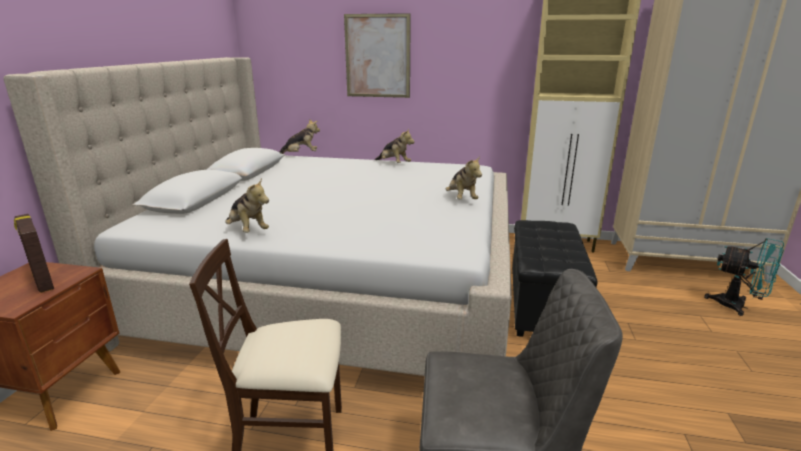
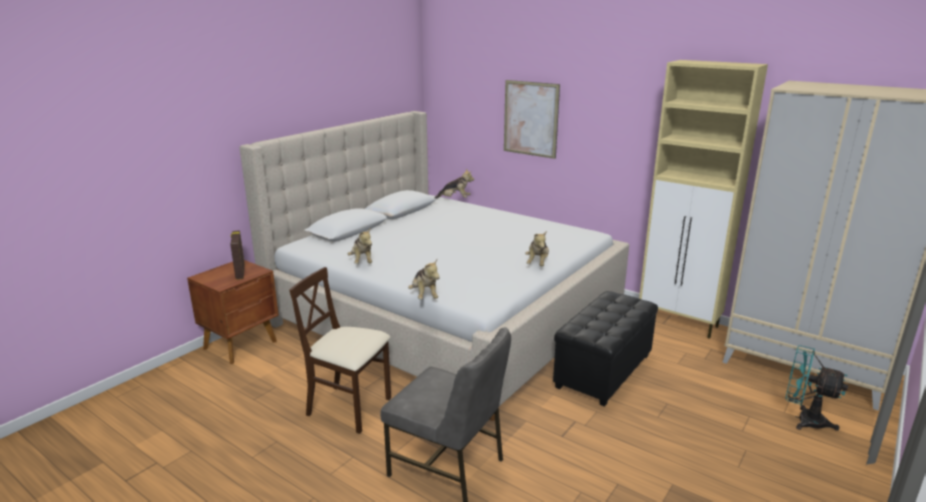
camera: 25 degrees right, 0 degrees up
plush toy [375,128,415,163] -> plush toy moved to [408,259,440,300]
turquoise fan [704,238,784,316] -> turquoise fan turned 150 degrees clockwise [786,345,848,431]

